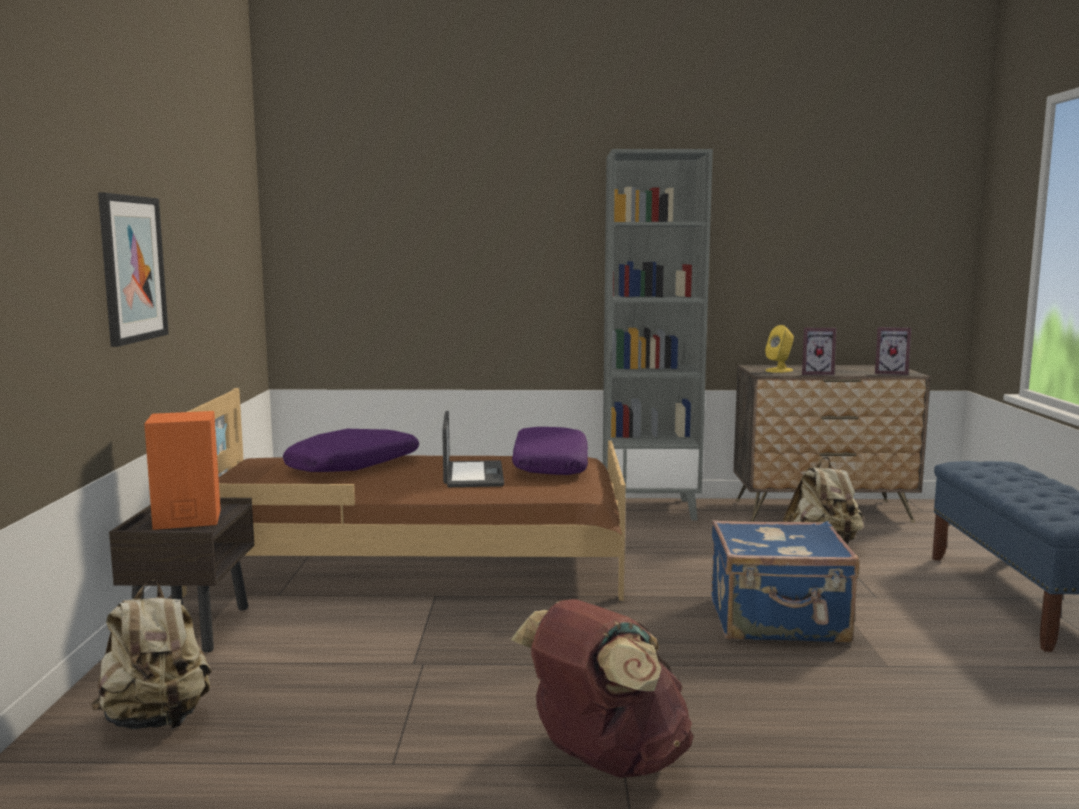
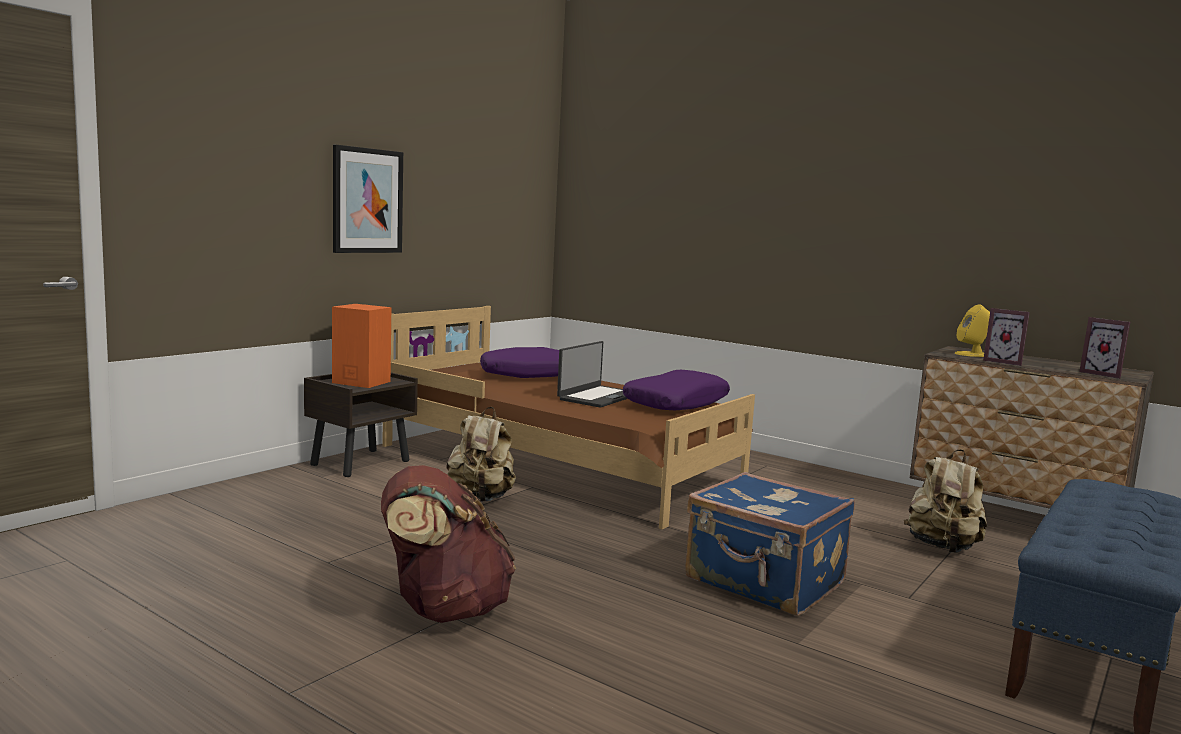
camera: 35 degrees right, 0 degrees up
beige backpack [91,580,212,729] -> beige backpack moved to [446,407,516,502]
grey bookcase [603,149,713,521] -> none

